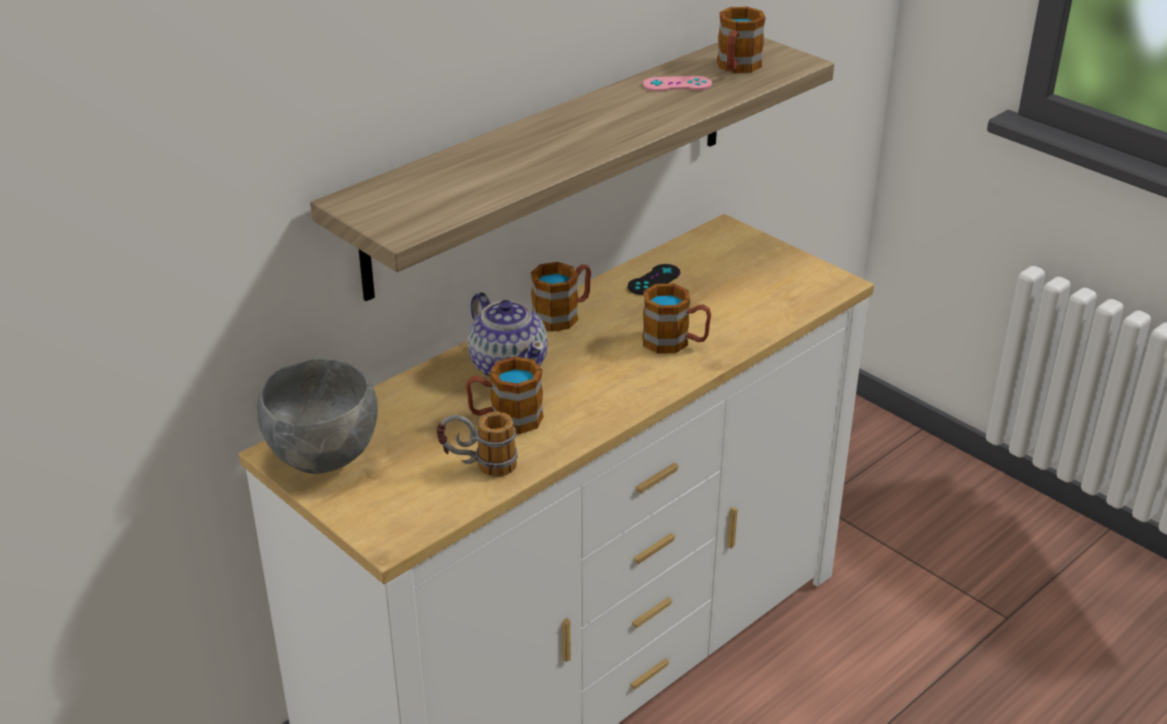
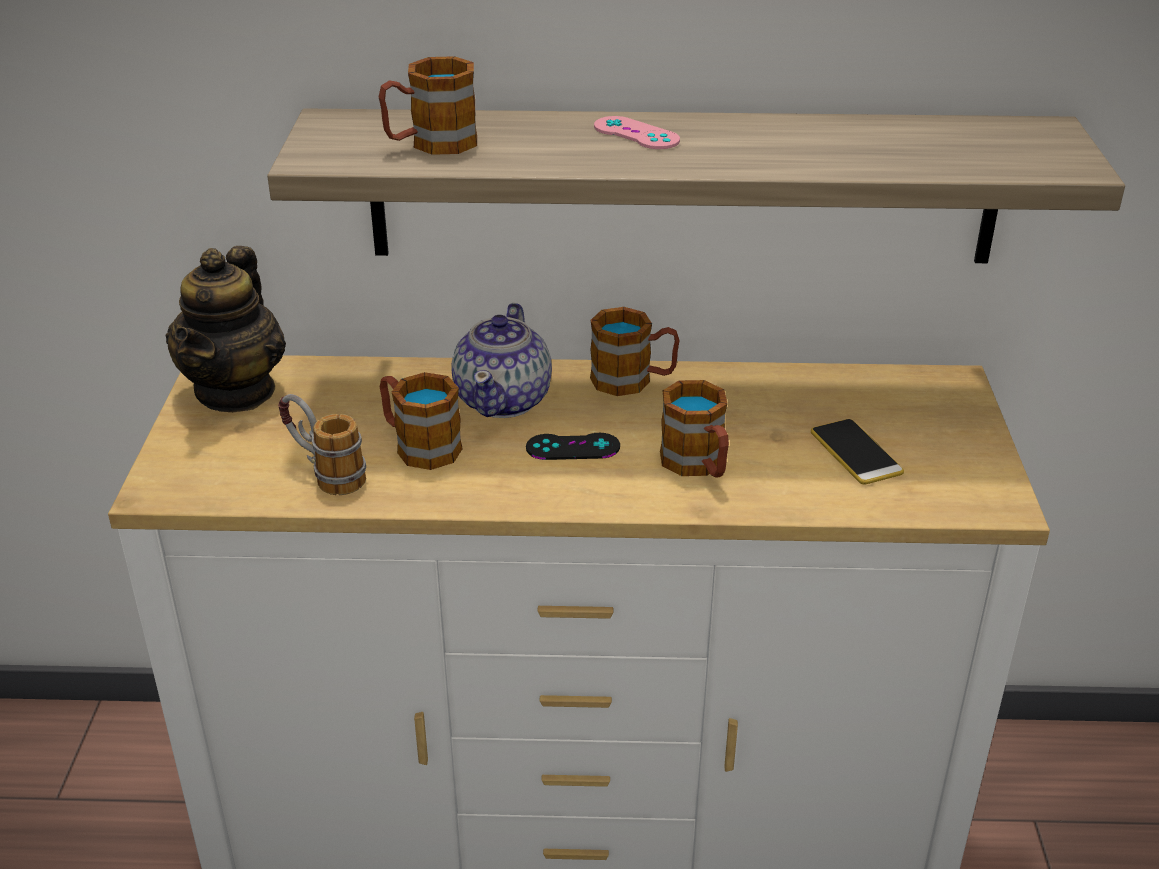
camera: 45 degrees right, 0 degrees up
grey bowl [257,358,378,474] -> teapot [166,246,286,412]
black game controller [628,264,680,295] -> black game controller moved to [526,433,620,460]
pink game controller [643,76,712,91] -> pink game controller moved to [594,116,680,149]
mug [717,7,766,73] -> mug moved to [379,56,477,155]
none -> phone [811,419,904,484]

